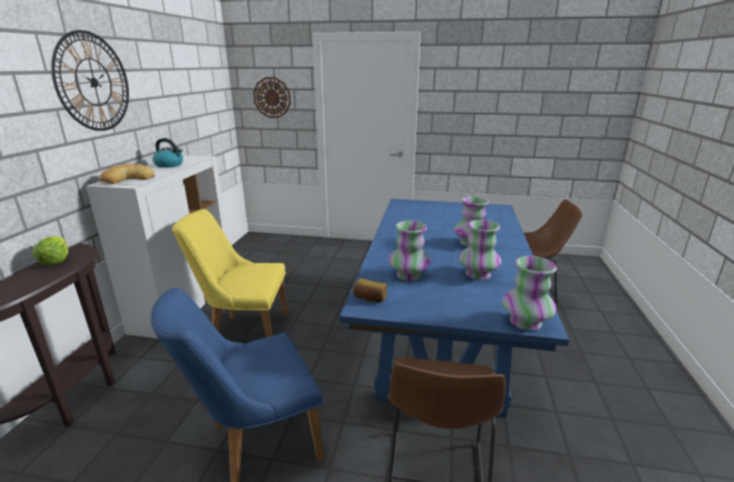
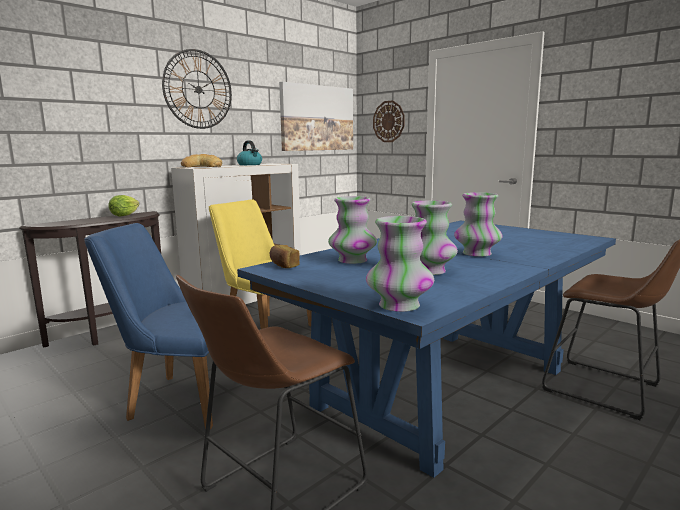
camera: 35 degrees right, 10 degrees down
none -> picture [279,82,353,151]

